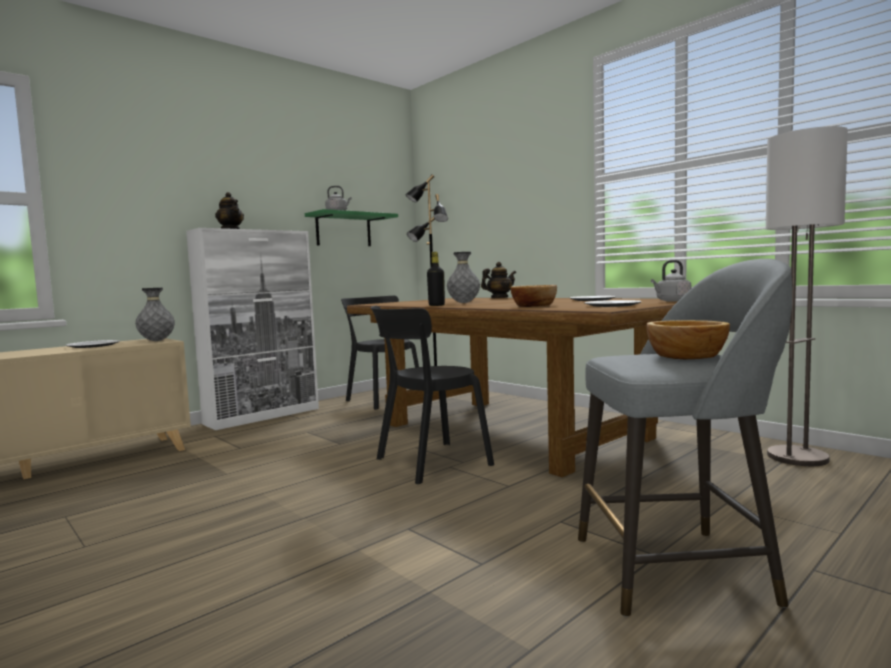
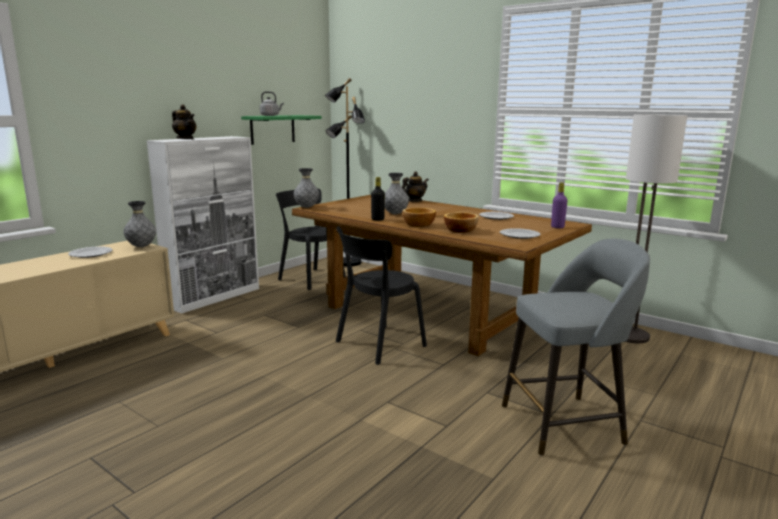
camera: 10 degrees left, 10 degrees up
bowl [646,320,730,359] -> bowl moved to [403,208,436,227]
grey kettle [651,260,692,301] -> purple bottle [551,182,567,228]
none -> grey vase [294,168,319,208]

